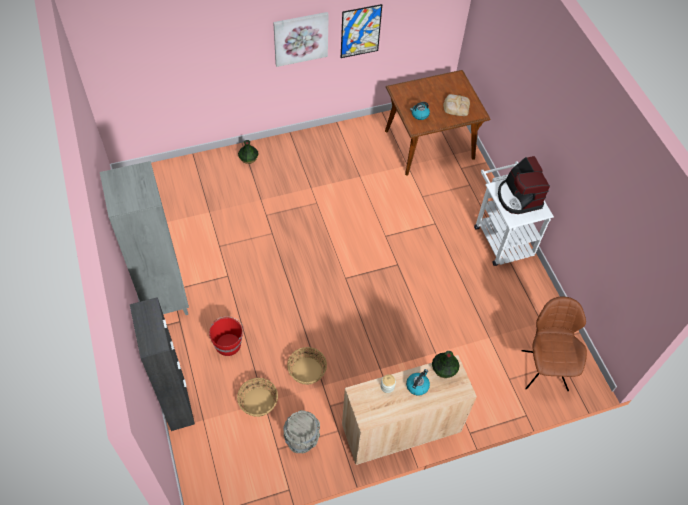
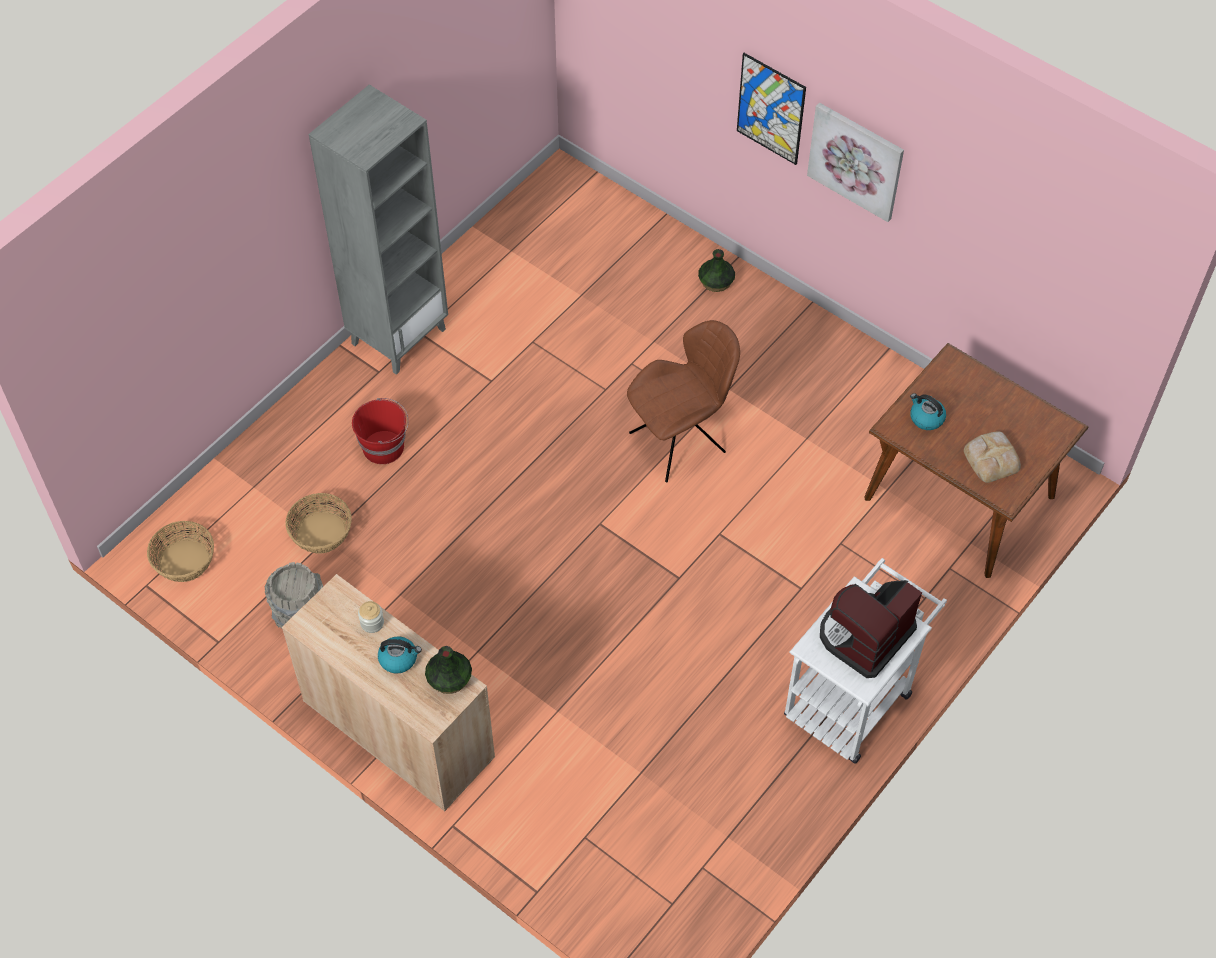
camera: 60 degrees right, 0 degrees up
black cabinet [130,297,195,431] -> none
basket [287,347,327,385] -> basket moved to [147,521,214,582]
picture [341,4,382,58] -> picture moved to [737,53,806,165]
brown chair [521,297,587,391] -> brown chair moved to [627,320,740,482]

